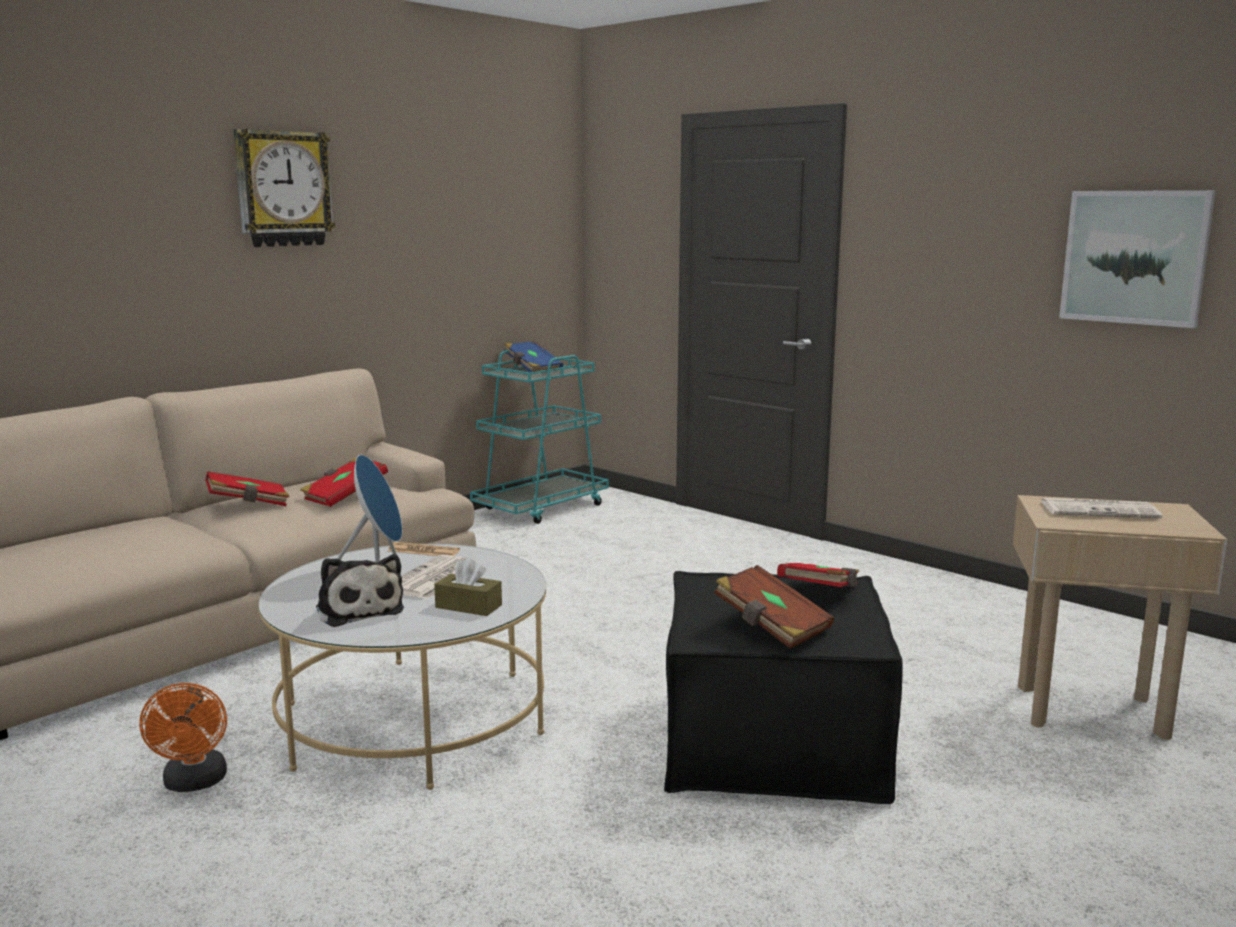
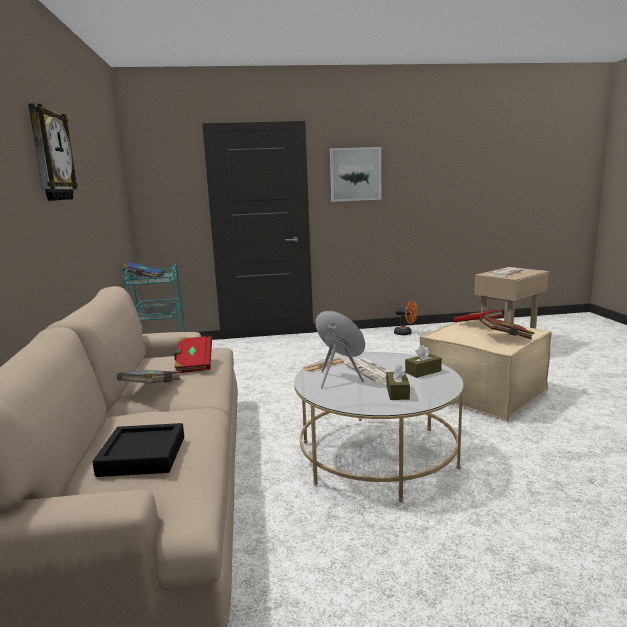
camera: 50 degrees left, 0 degrees up
orange fan [140,683,227,792] -> orange fan moved to [394,301,418,335]
red book [205,471,290,506] -> grey book [117,370,182,384]
plush toy [316,554,404,627] -> brown tissue box [386,364,410,400]
black ottoman [664,571,903,804] -> beige ottoman [419,319,552,421]
picture [1059,190,1216,328] -> picture moved to [330,147,381,202]
none -> black tray [93,423,184,477]

